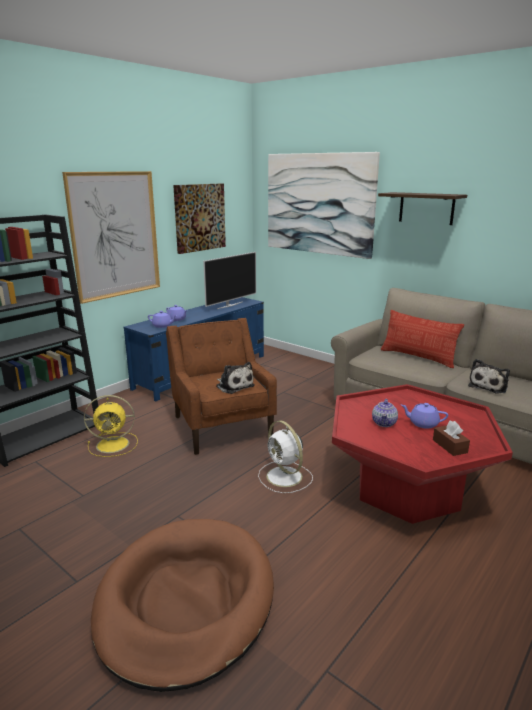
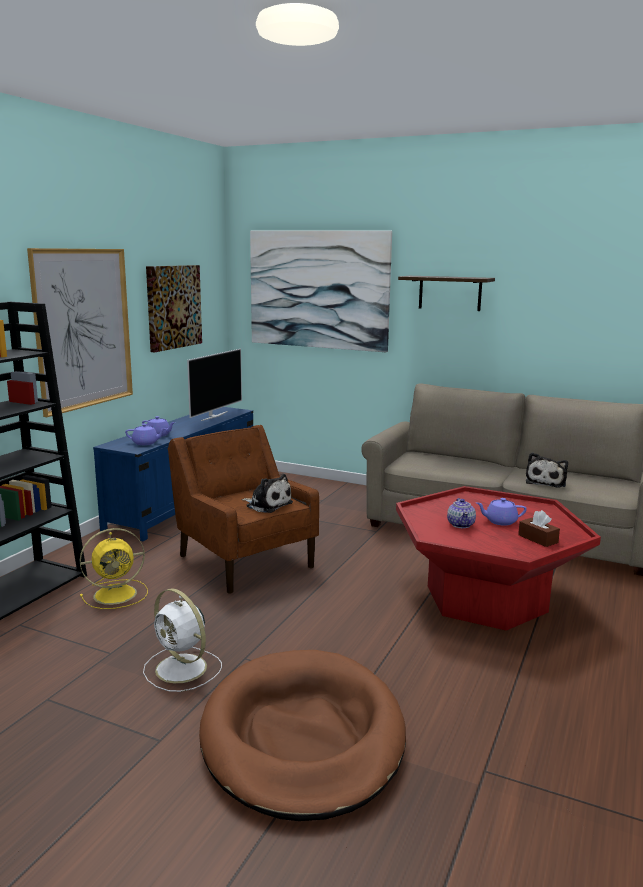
camera: 15 degrees left, 5 degrees down
white fan [258,420,313,493] -> white fan moved to [143,588,222,692]
pillow [381,310,464,368] -> none

